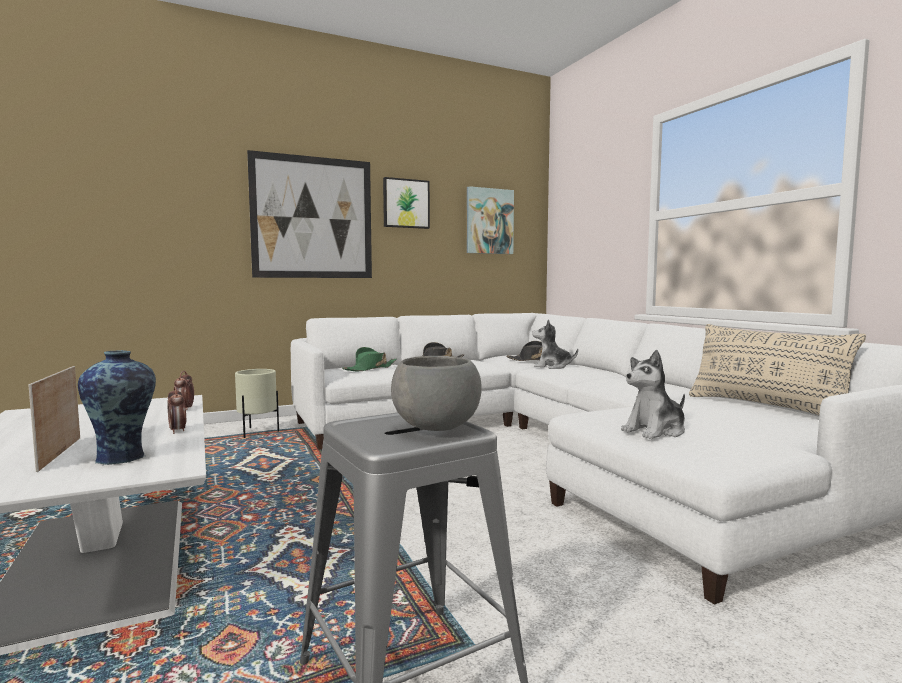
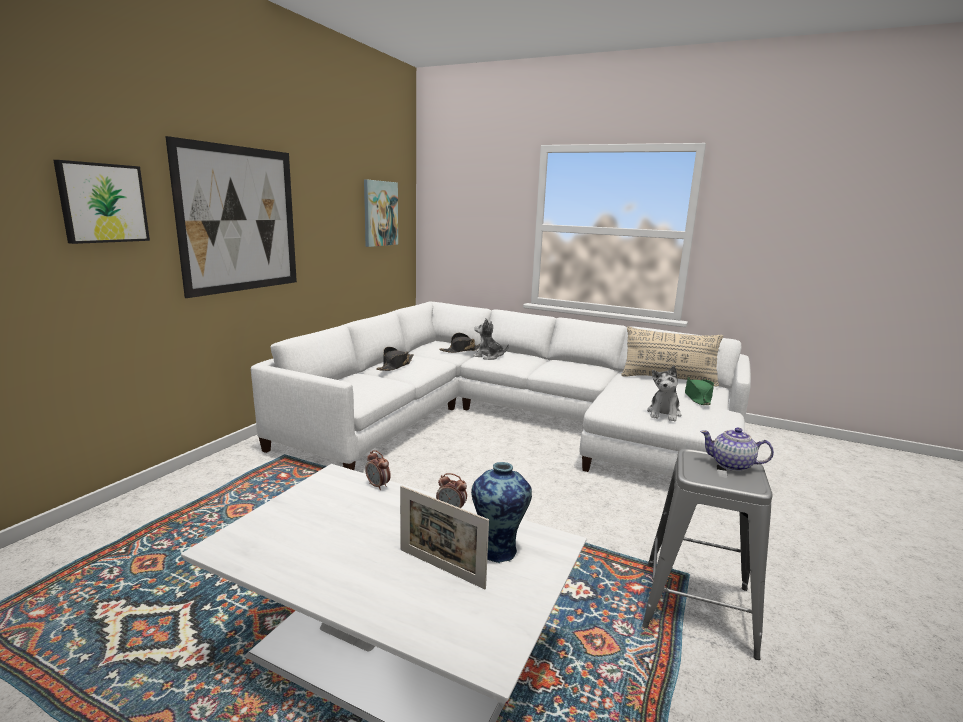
camera: 40 degrees left, 10 degrees up
beige planter [235,369,279,438] -> none
green hat [342,347,396,371] -> green hat moved to [685,376,714,405]
picture [383,177,430,229] -> picture moved to [53,160,150,244]
grey bowl [391,356,482,431] -> teapot [700,427,774,471]
plush toy [532,320,578,369] -> plush toy turned 45 degrees clockwise [473,318,509,360]

